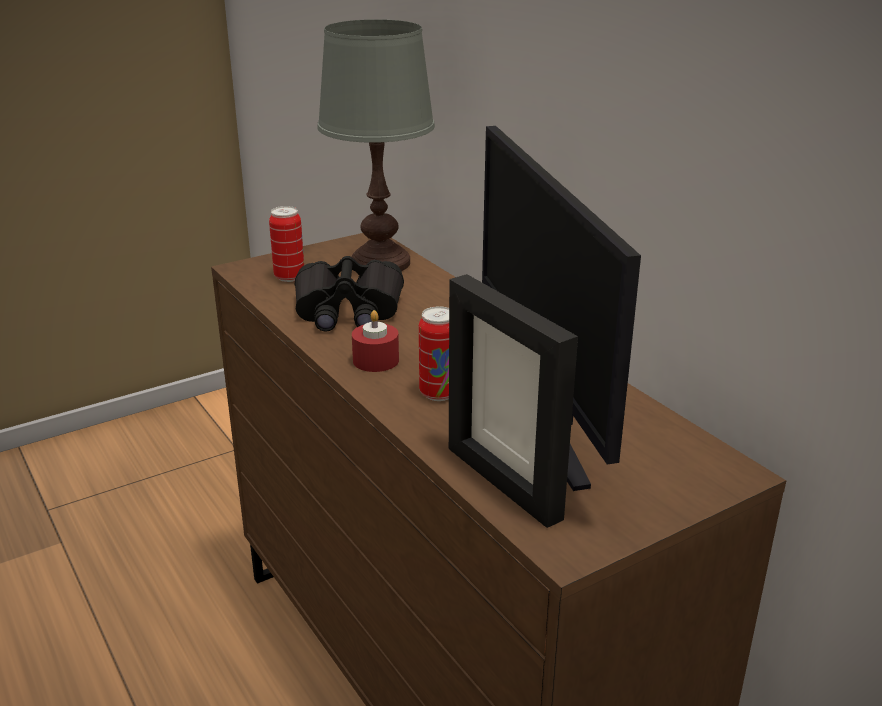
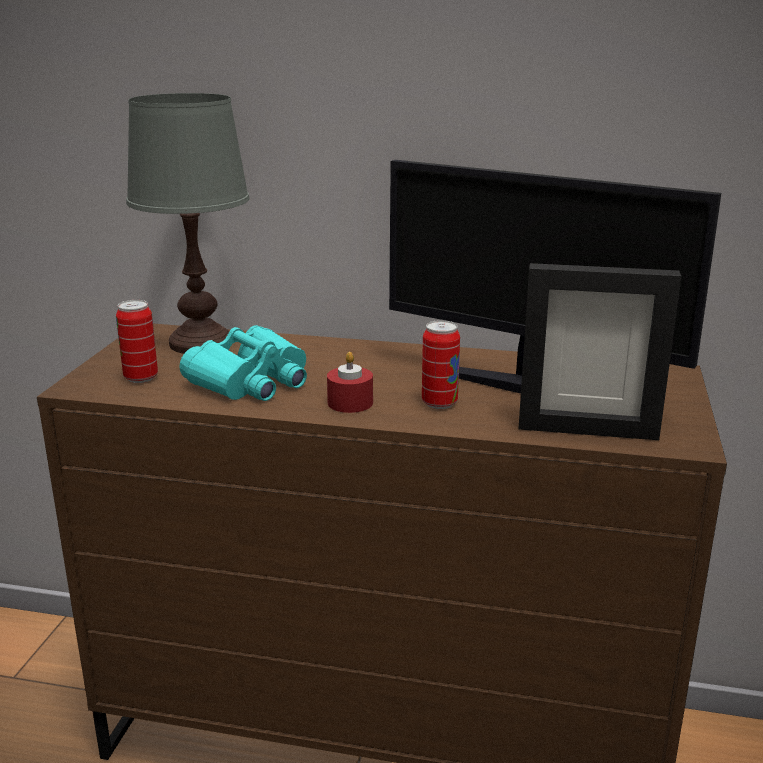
camera: 45 degrees left, 5 degrees down
black binoculars [294,256,404,331] -> turquoise binoculars [179,325,307,401]

